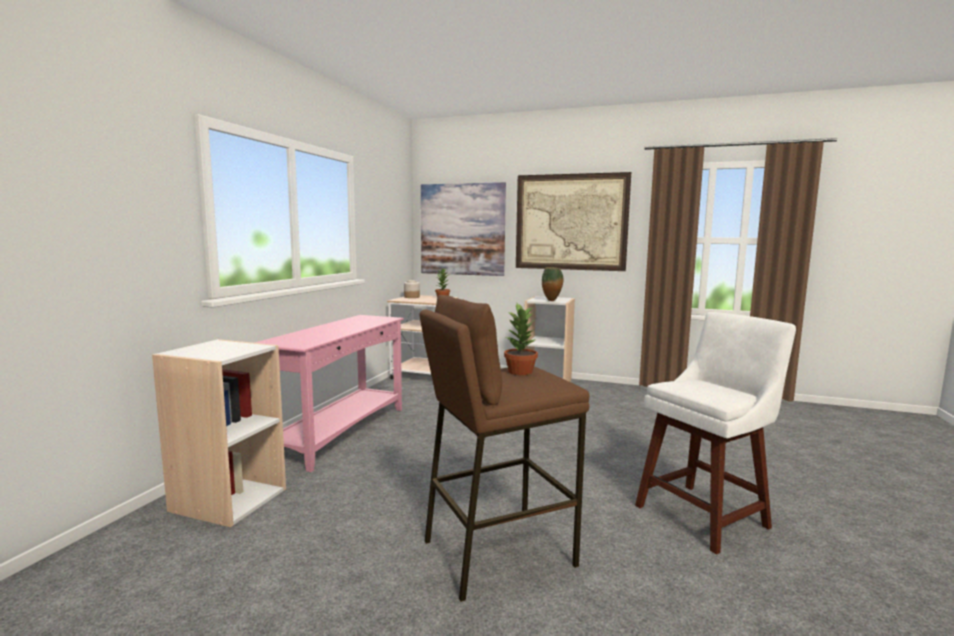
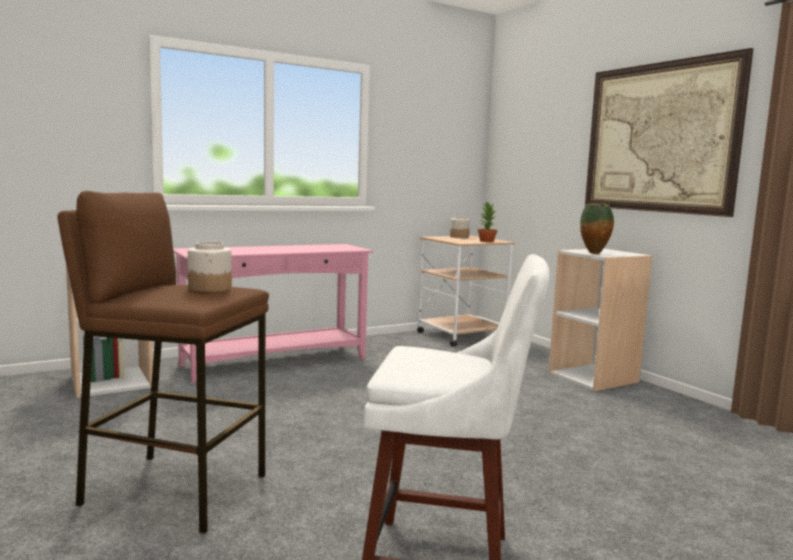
camera: 40 degrees right, 0 degrees up
picture [421,182,506,276] -> none
potted plant [504,303,538,375] -> jar [188,242,232,292]

